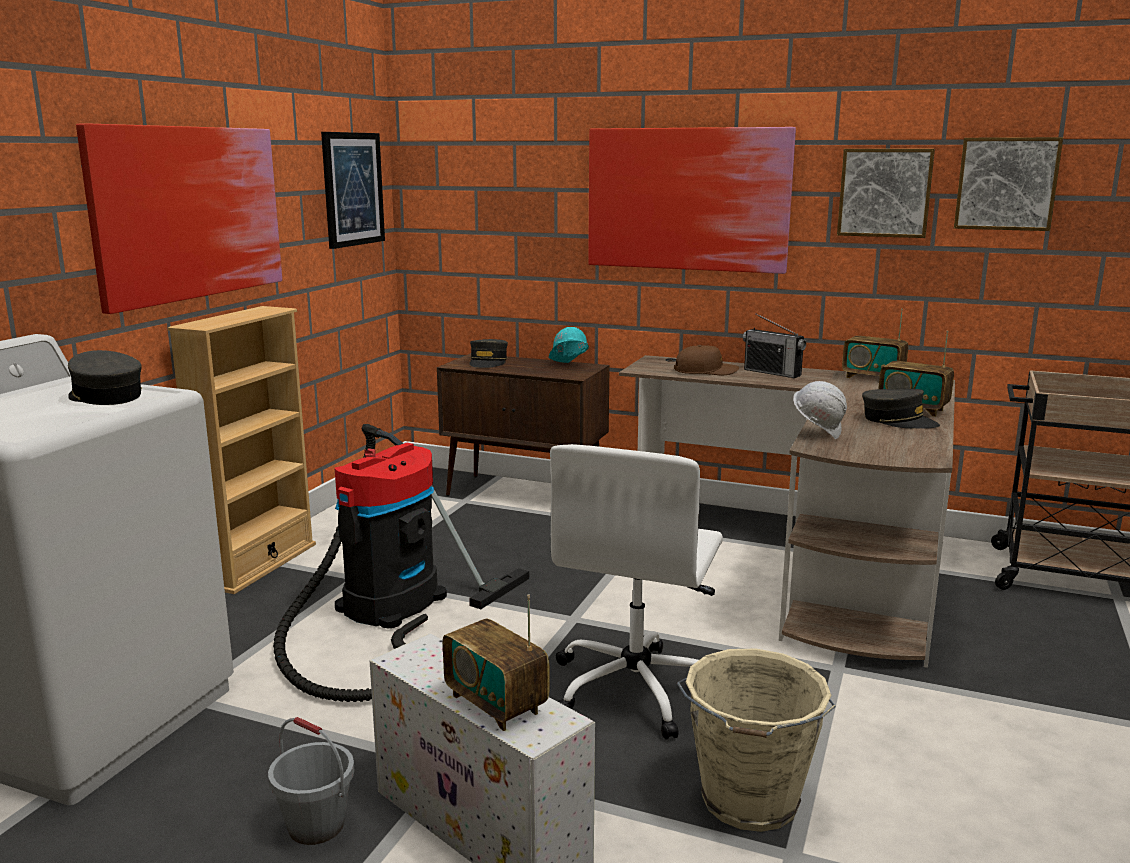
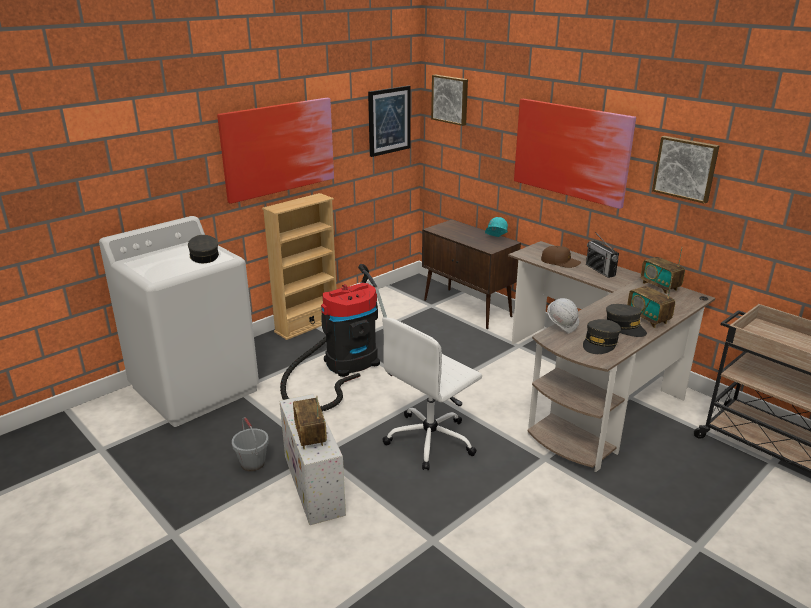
camera: 25 degrees right, 10 degrees up
grey cap [469,339,508,368] -> grey cap moved to [583,319,621,354]
beige bucket [677,649,836,832] -> none
picture [954,137,1063,231] -> picture moved to [431,75,468,126]

